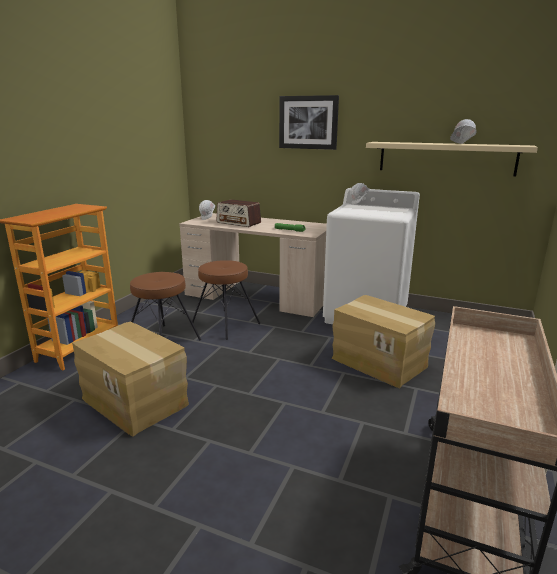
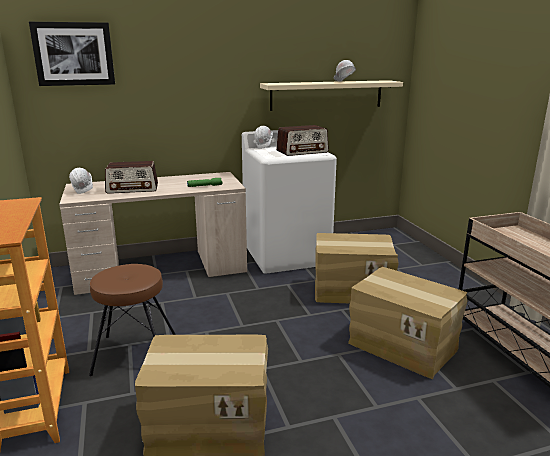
camera: 40 degrees left, 0 degrees up
brown stool [192,260,261,340] -> none
picture [279,95,339,150] -> picture moved to [29,22,115,86]
none -> radio [276,125,329,156]
none -> cardboard box [348,267,467,379]

